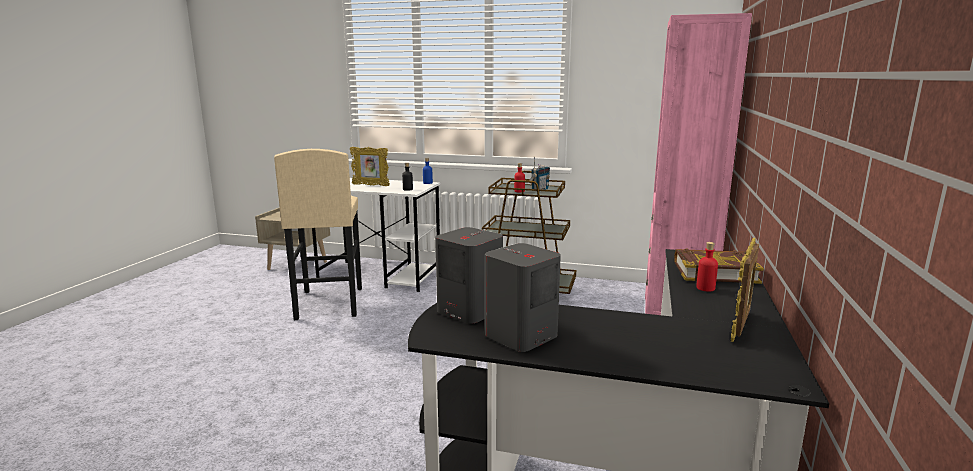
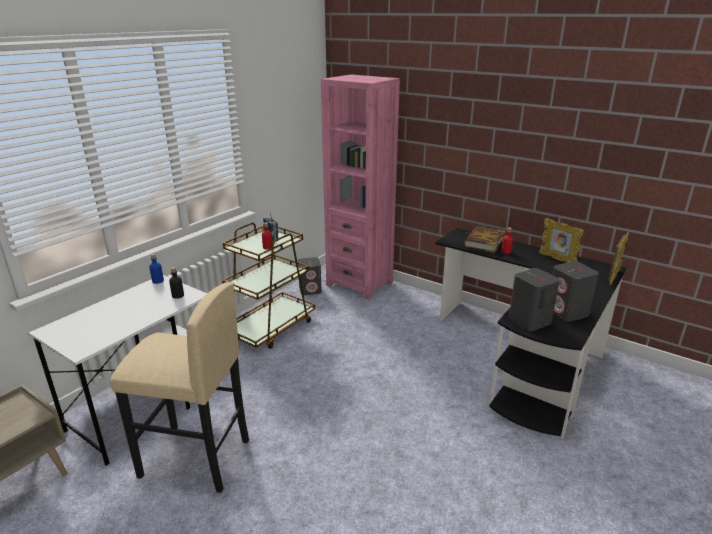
camera: 70 degrees left, 10 degrees up
picture frame [350,147,390,186] -> picture frame moved to [608,232,629,285]
none -> grey speaker [298,257,322,295]

